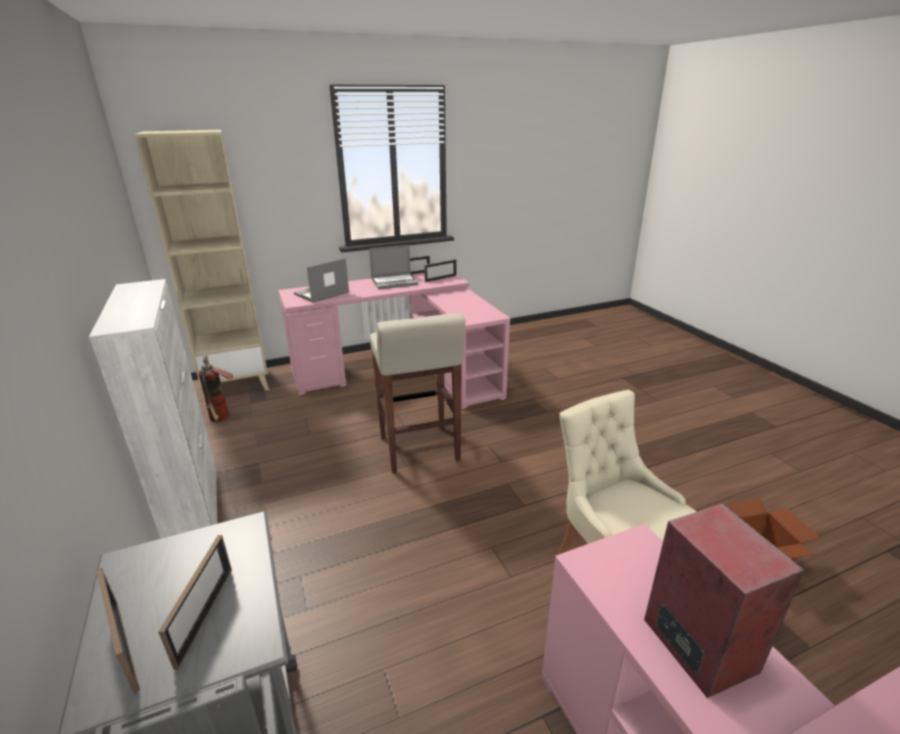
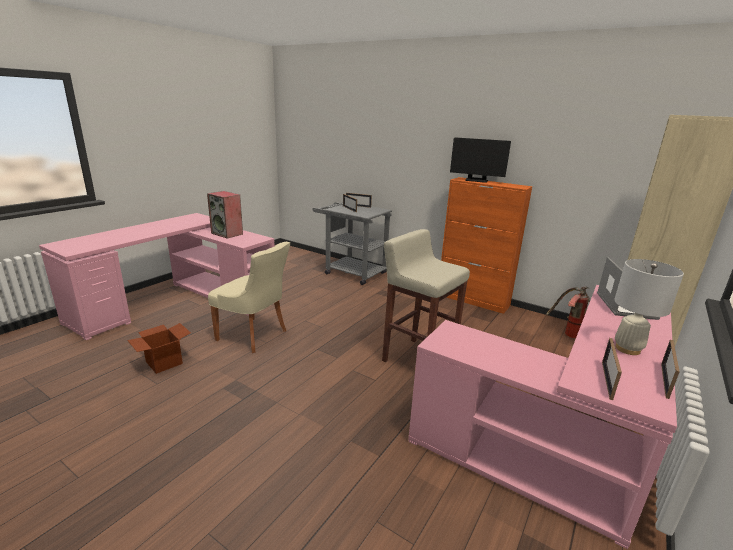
camera: 145 degrees right, 5 degrees down
white cabinet [89,279,217,539] -> orange cabinet [441,177,532,314]
laptop [369,245,418,289] -> white table lamp [614,259,684,355]
none -> monitor [450,137,511,183]

